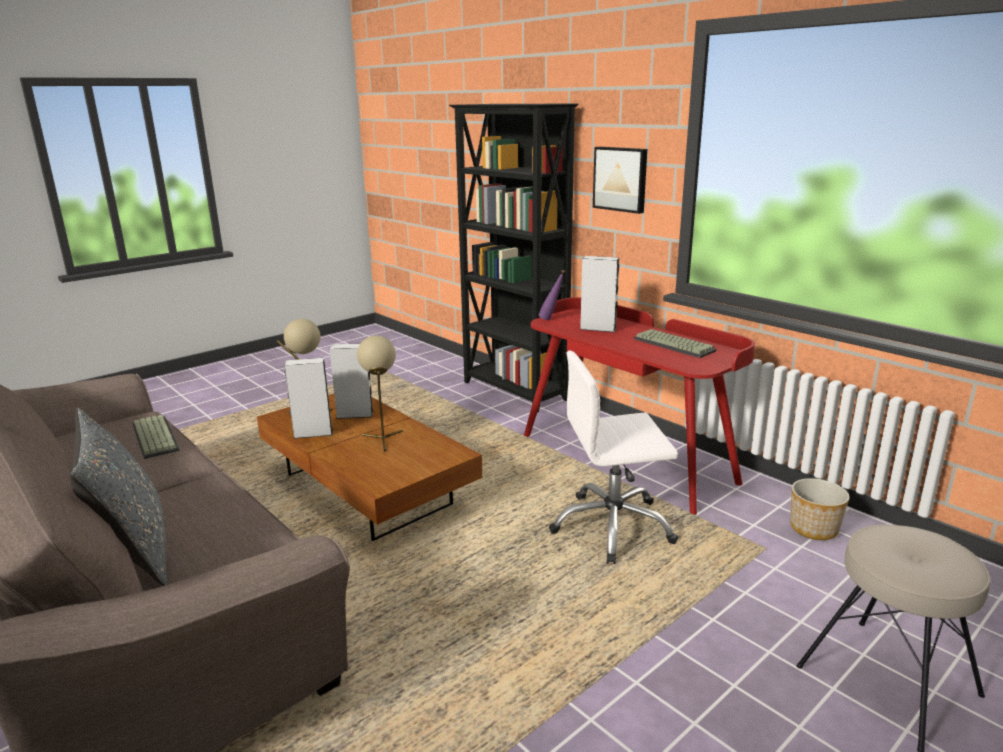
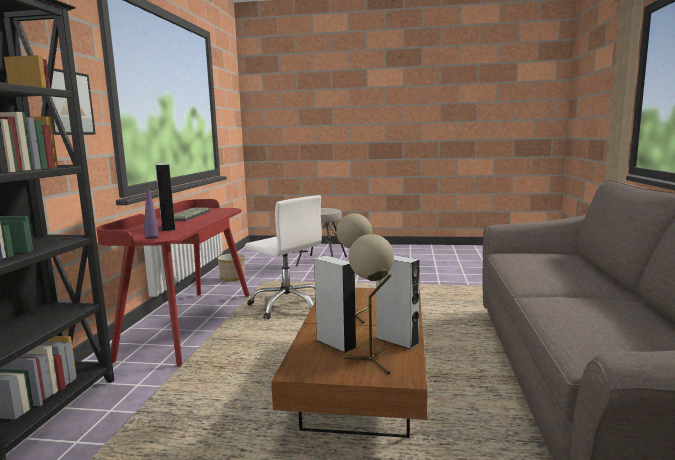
camera: 130 degrees left, 10 degrees down
grey pillow [69,408,167,586] -> none
keyboard [132,415,179,459] -> none

